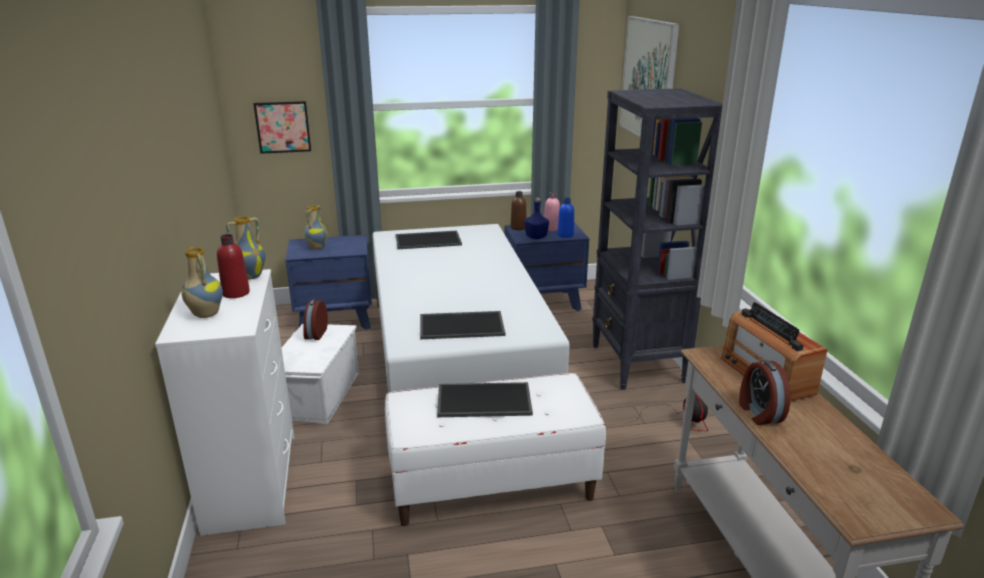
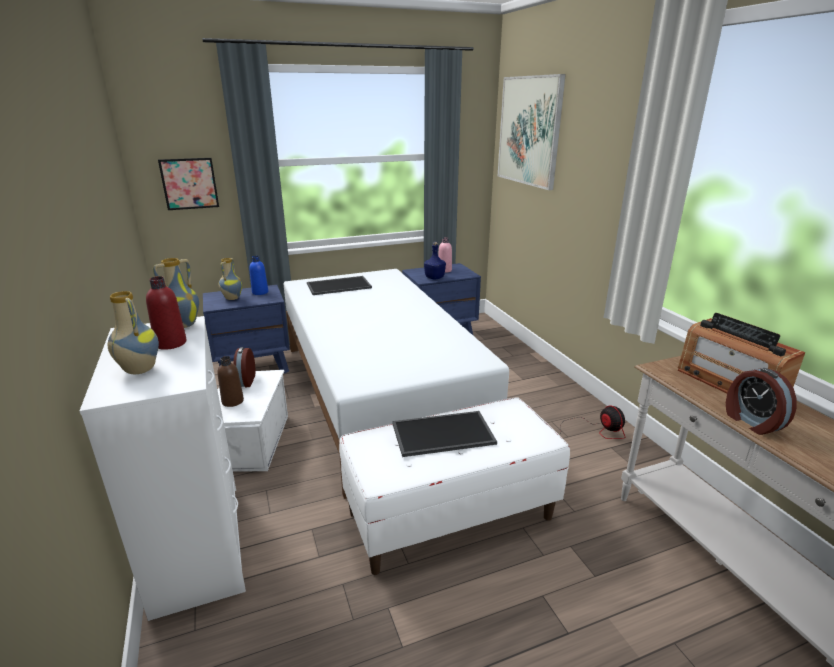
camera: 10 degrees left, 0 degrees up
tray [420,311,505,339] -> none
brown bottle [511,191,526,230] -> brown bottle moved to [217,356,244,407]
blue bottle [557,198,574,238] -> blue bottle moved to [249,256,268,295]
black bookcase [592,88,723,390] -> none

